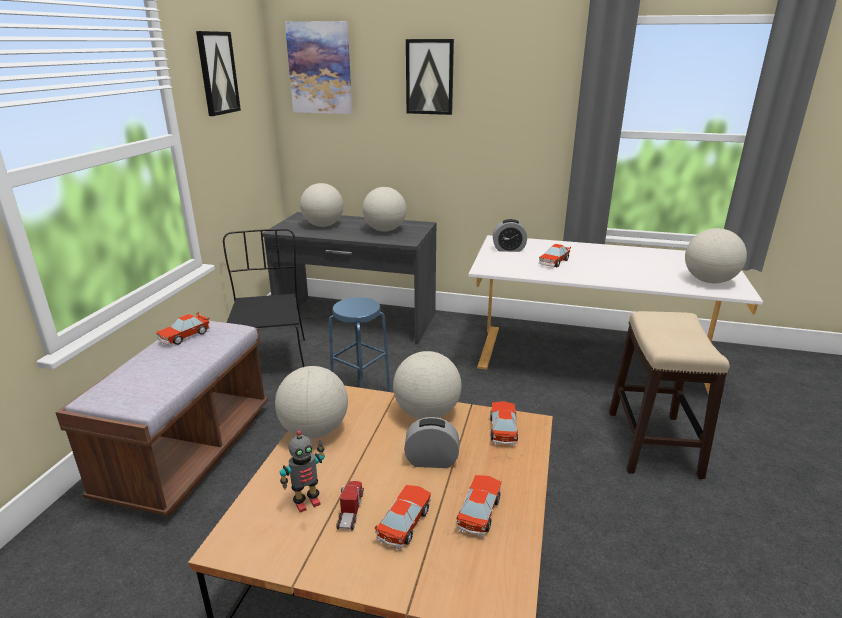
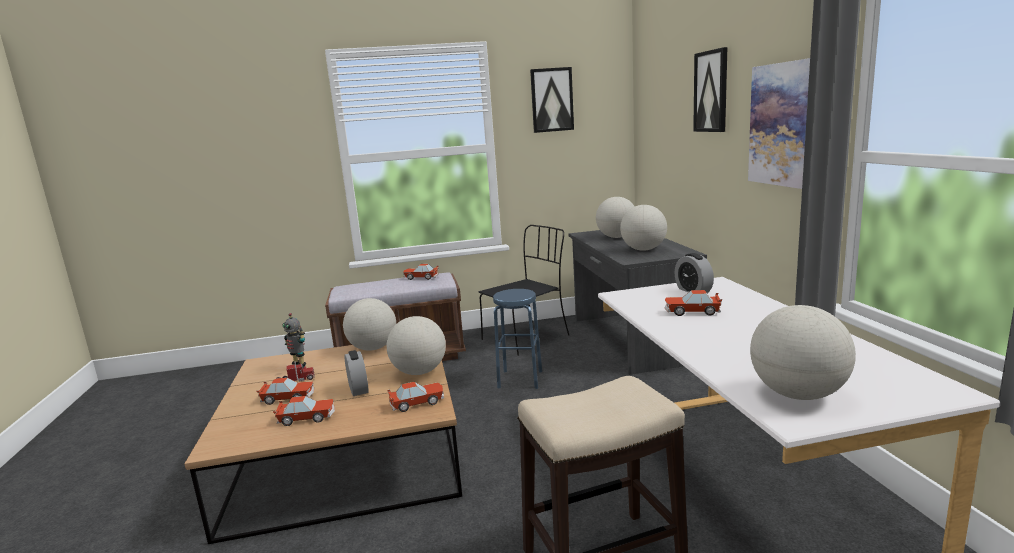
camera: 65 degrees right, 10 degrees down
picture [285,21,352,114] -> picture moved to [748,58,810,189]

